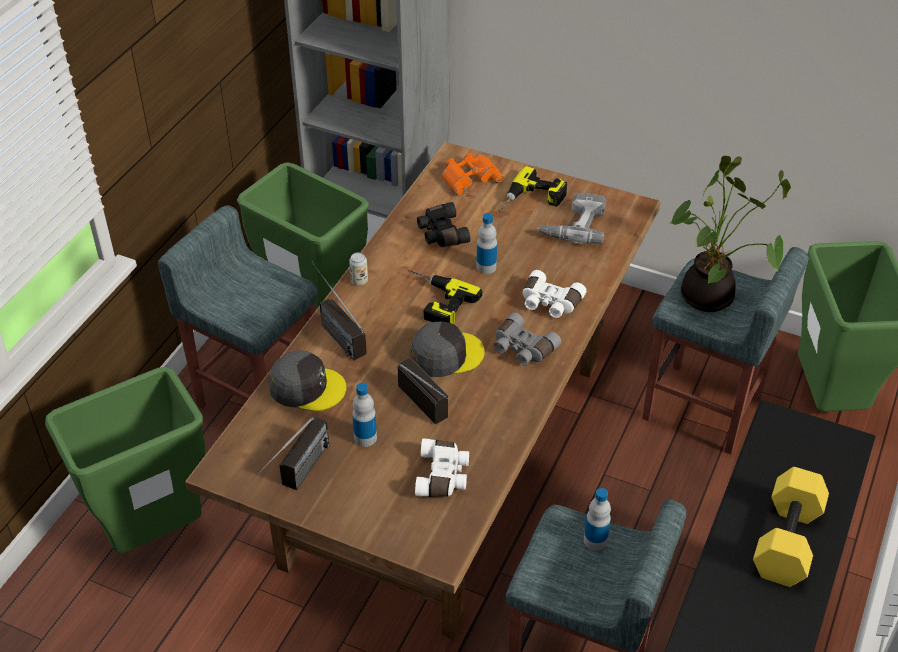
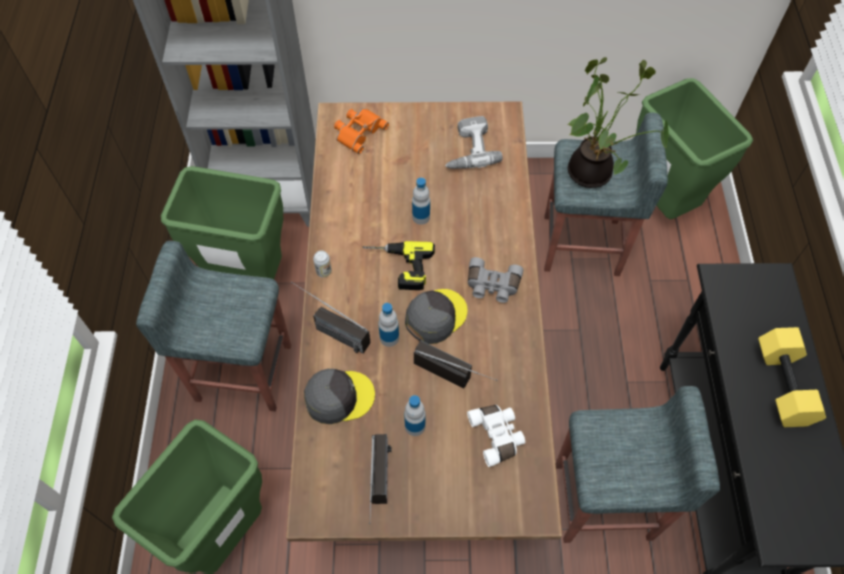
camera: 25 degrees left, 15 degrees up
black binoculars [417,202,470,247] -> none
power drill [499,166,567,212] -> none
white binoculars [523,270,587,318] -> none
bottle [584,488,611,550] -> bottle moved to [378,303,399,347]

